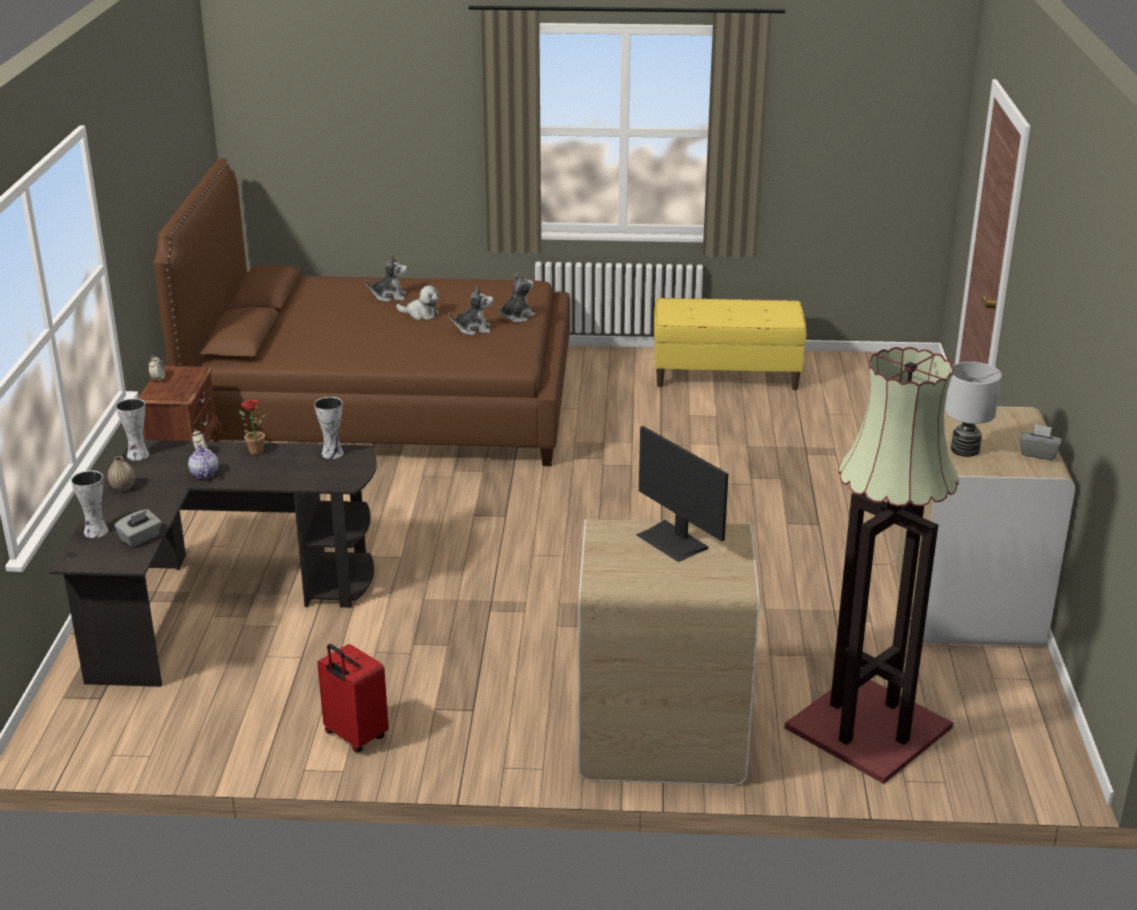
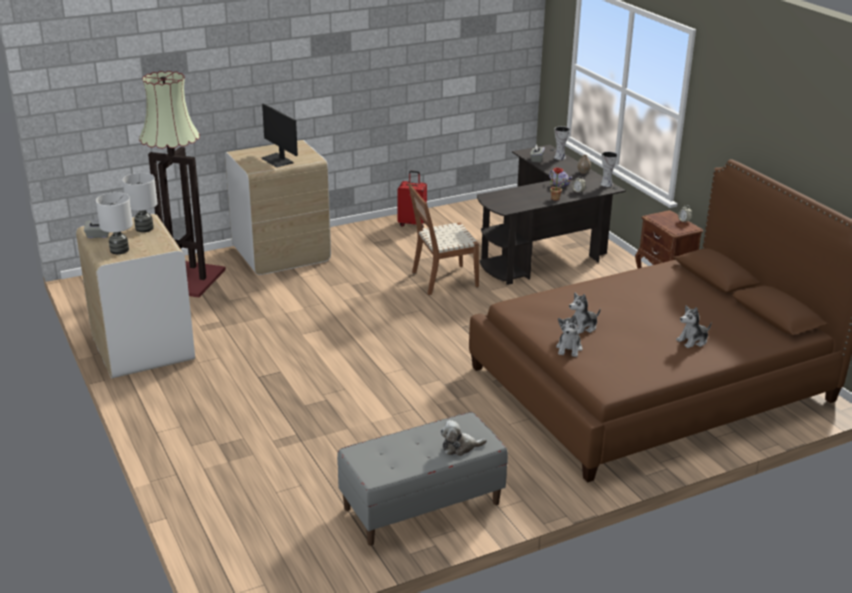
camera: 150 degrees right, 0 degrees up
vase [314,397,344,459] -> none
plush toy [396,285,439,320] -> plush toy moved to [440,420,487,456]
monitor [636,426,728,562] -> monitor turned 150 degrees counterclockwise [261,104,298,168]
yellow bench [654,298,806,390] -> grey bench [337,412,508,546]
none -> grey table lamp [96,192,133,254]
none -> chair [408,183,479,295]

